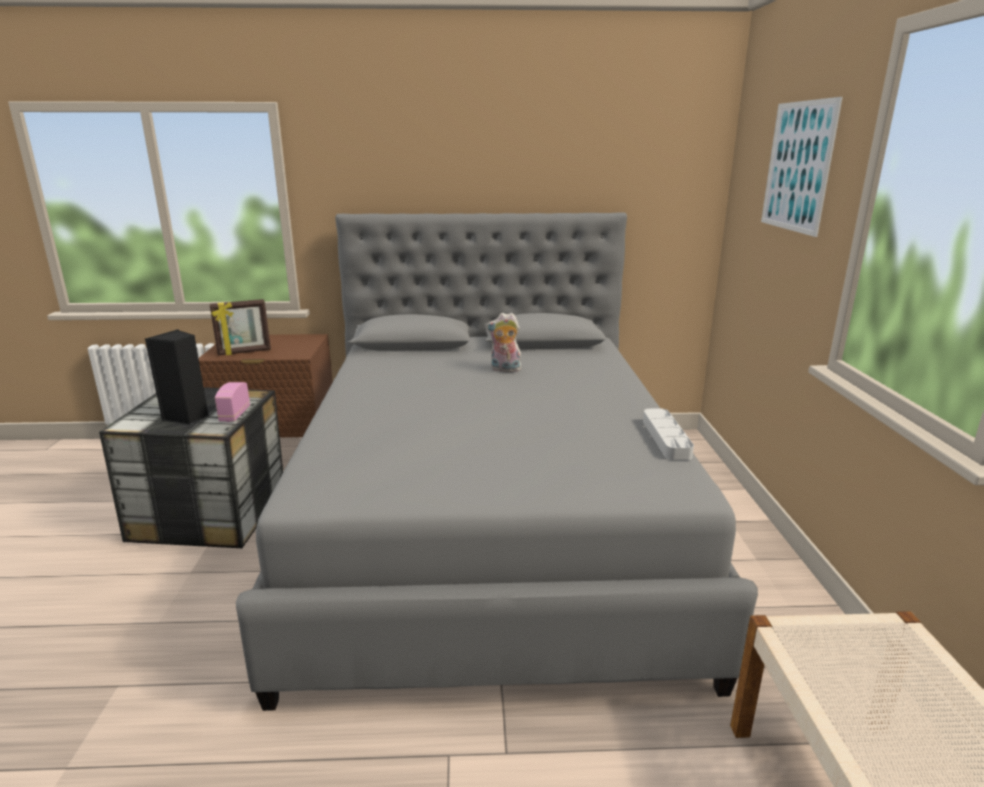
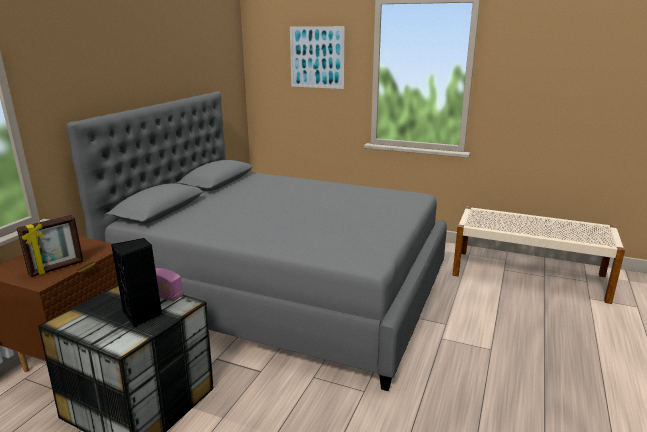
camera: 65 degrees left, 0 degrees up
picture frame [210,299,271,356] -> picture frame turned 45 degrees clockwise [17,215,83,277]
plush toy [486,313,524,372] -> none
grey tray [643,408,694,460] -> none

